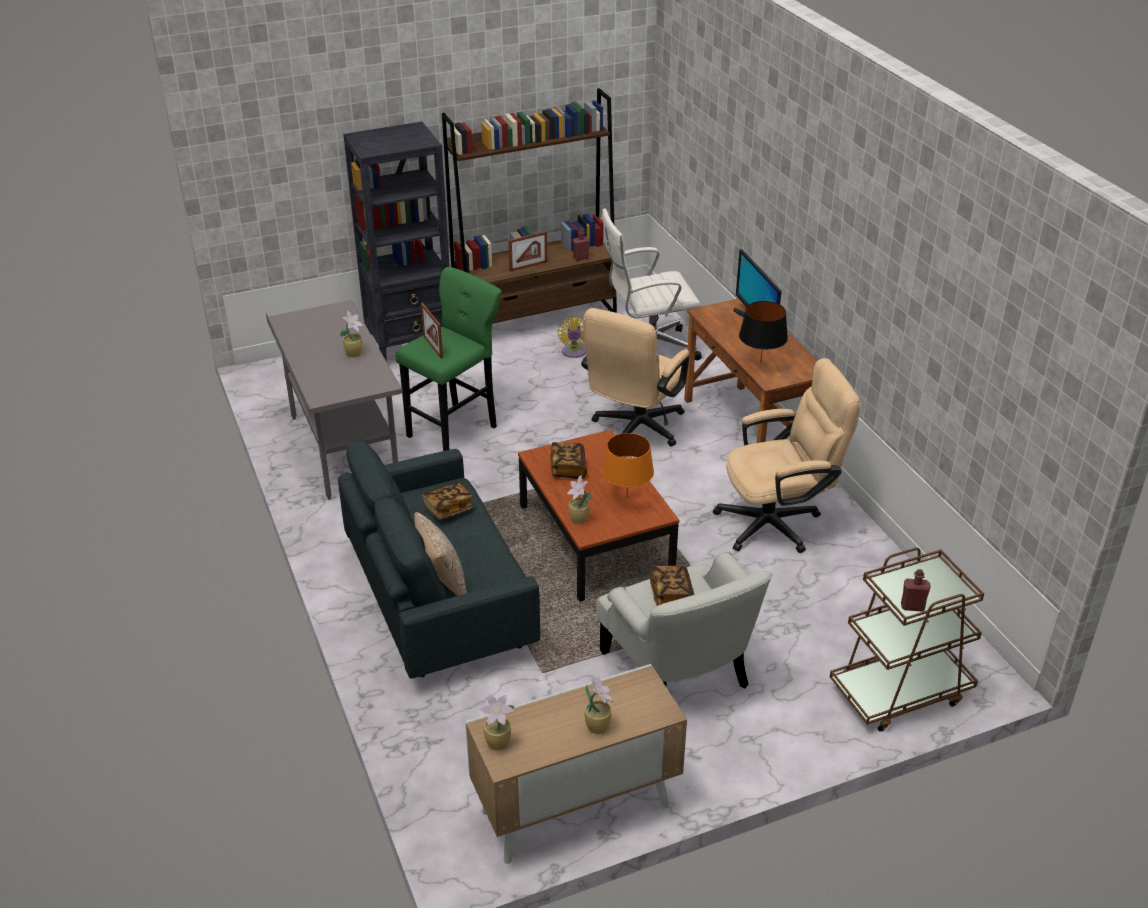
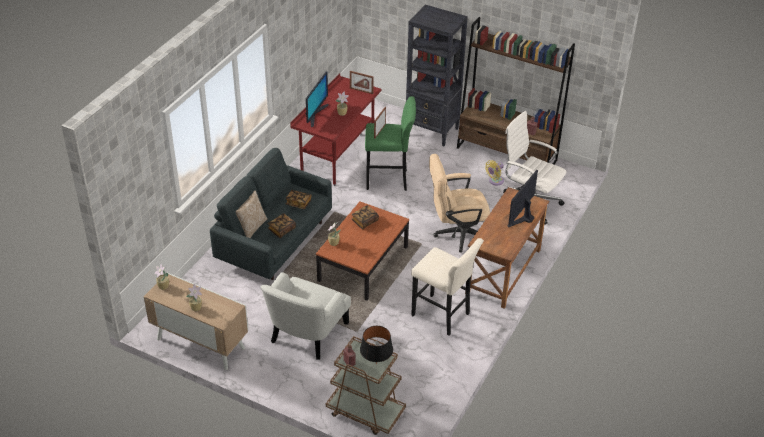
camera: 50 degrees right, 5 degrees up
grey desk [266,300,403,500] -> red desk [290,74,382,186]
picture frame [509,231,547,272] -> picture frame moved to [350,71,374,94]
orange table lamp [602,433,654,497] -> none
book [650,566,695,606] -> book moved to [268,213,296,238]
beige office chair [713,358,861,553] -> beige stool [411,238,484,336]
black table lamp [739,301,788,364] -> black table lamp moved to [360,326,393,364]
none -> monitor [306,71,329,127]

